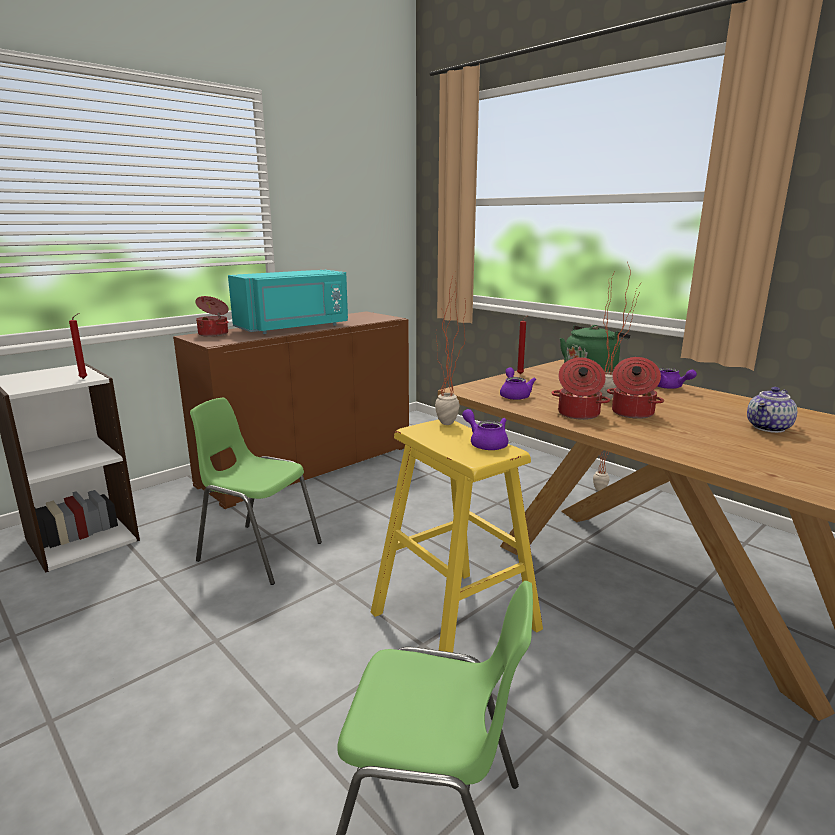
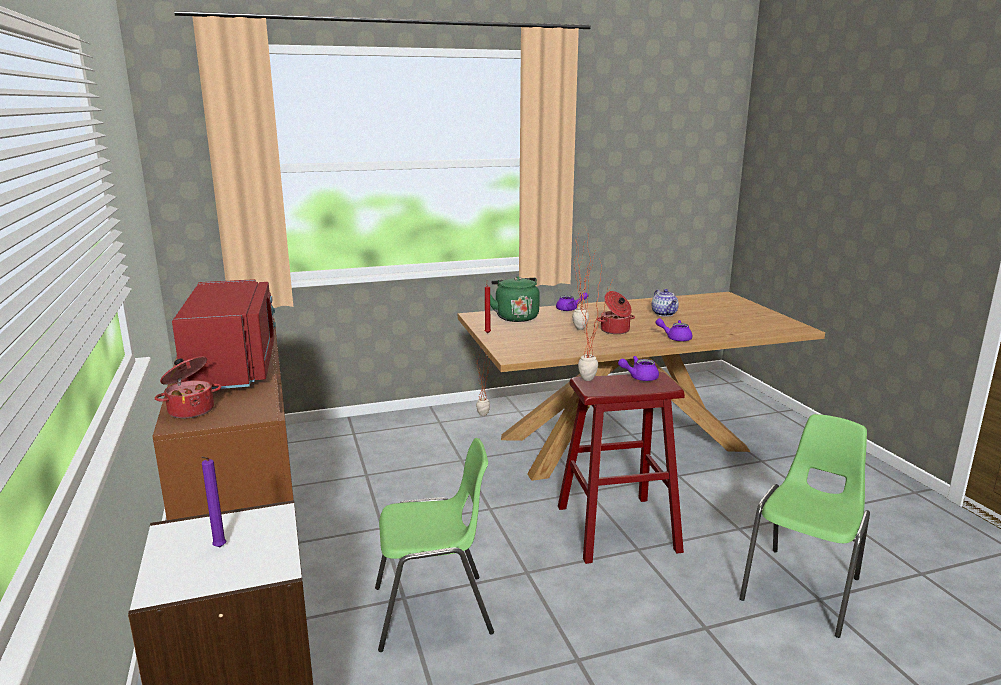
camera: 65 degrees left, 0 degrees up
red candle [69,313,87,379] -> none
green chair [190,398,322,585] -> green chair turned 150 degrees counterclockwise [375,438,494,652]
turquoise microwave [228,270,348,334] -> red microwave [172,279,276,389]
yellow stool [371,419,543,653] -> red stool [558,372,685,564]
purple teapot [500,367,536,400] -> purple teapot moved to [656,318,692,342]
cooking pot [552,358,610,420] -> none
none -> purple candle [201,457,226,547]

